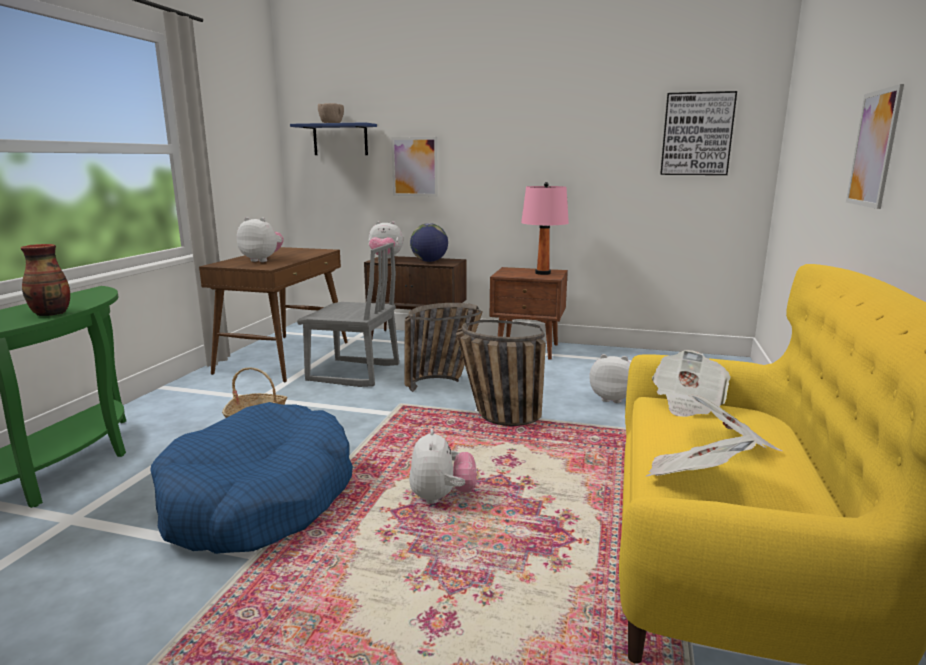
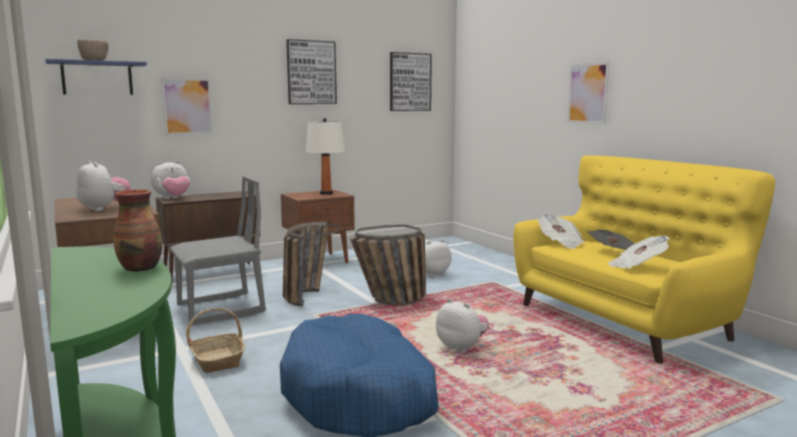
camera: 45 degrees left, 5 degrees down
plush toy [237,217,283,262] -> plush toy turned 75 degrees clockwise [77,161,131,211]
globe [410,223,448,262] -> none
pink table lamp [521,182,569,275] -> white table lamp [306,118,345,195]
none -> picture [286,39,337,104]

